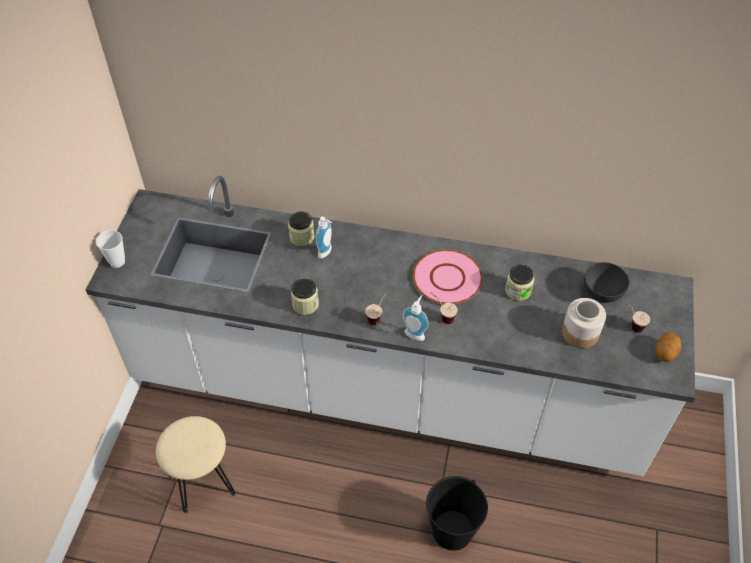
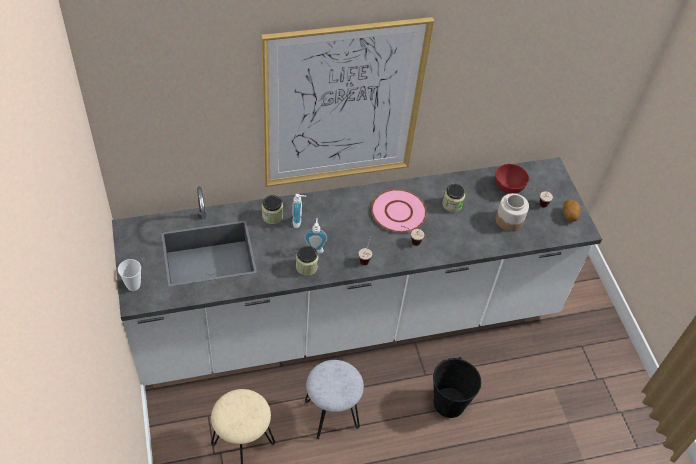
camera: 30 degrees left, 0 degrees up
soap dispenser [403,295,429,341] -> soap dispenser moved to [304,218,327,254]
grey bowl [584,262,629,303] -> red bowl [495,164,529,194]
none -> picture [261,17,434,187]
none -> grey stool [305,360,364,440]

